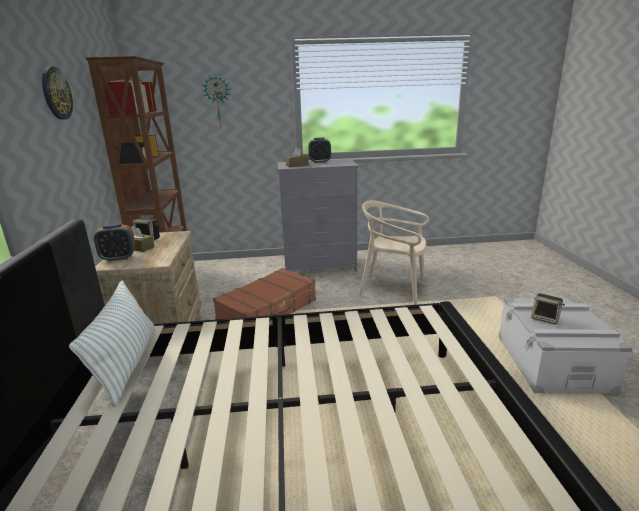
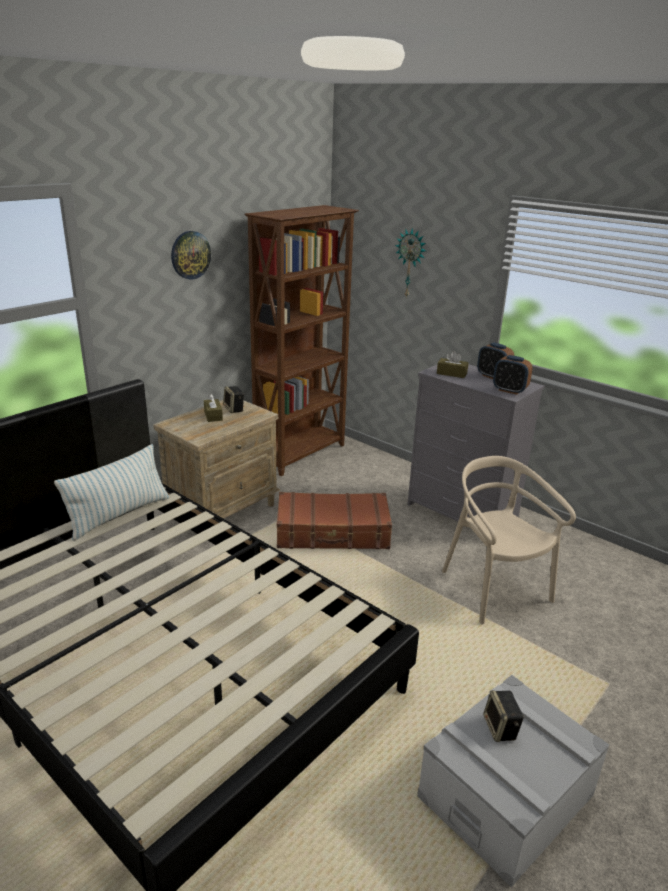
camera: 45 degrees right, 5 degrees up
alarm clock [94,223,136,262] -> alarm clock moved to [493,355,532,395]

